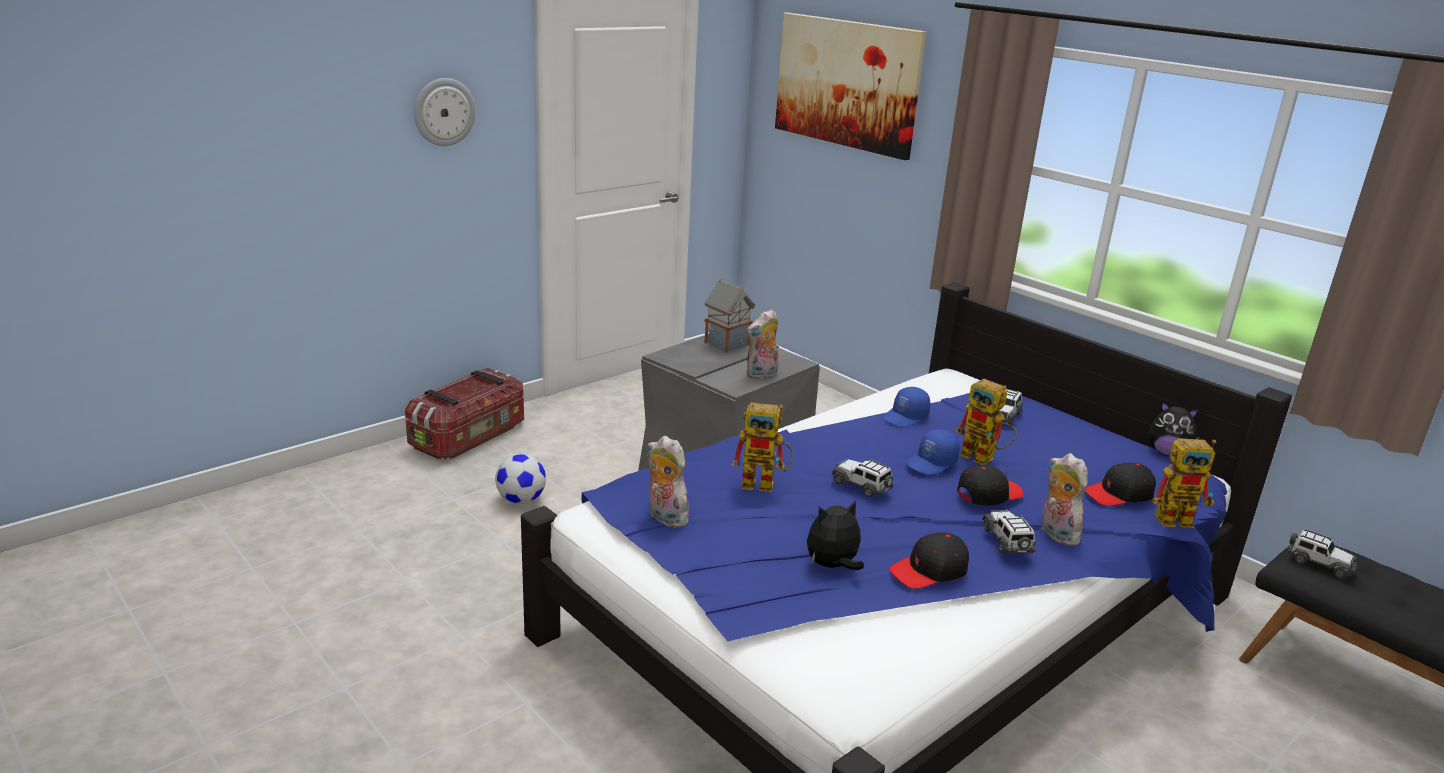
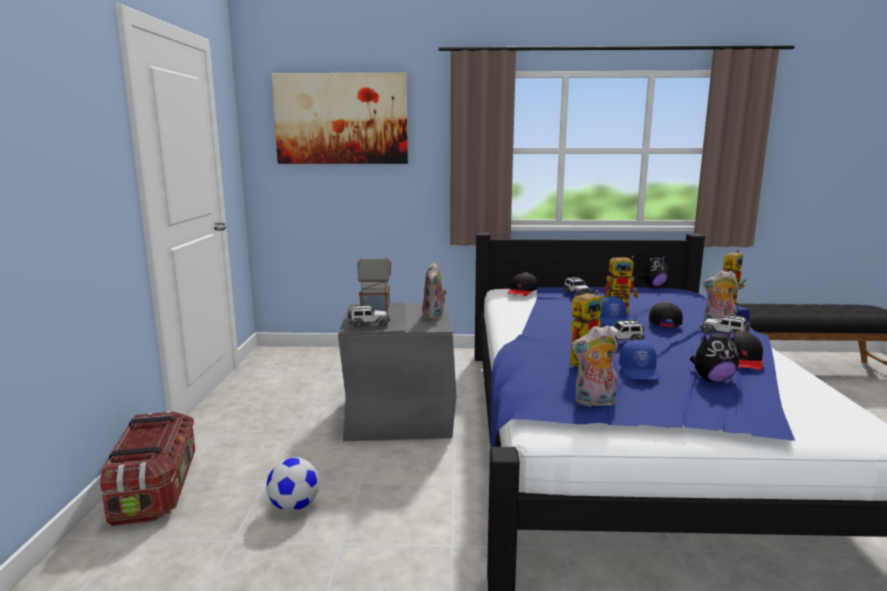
camera: 45 degrees left, 10 degrees down
wall clock [414,78,476,146] -> none
plush toy [807,500,864,570] -> plush toy turned 120 degrees counterclockwise [690,330,739,383]
blue cap [882,387,930,428] -> blue cap moved to [619,340,659,379]
black cap [1085,463,1156,506] -> black cap moved to [508,272,537,296]
toy car [1287,529,1358,579] -> toy car moved to [348,305,390,328]

